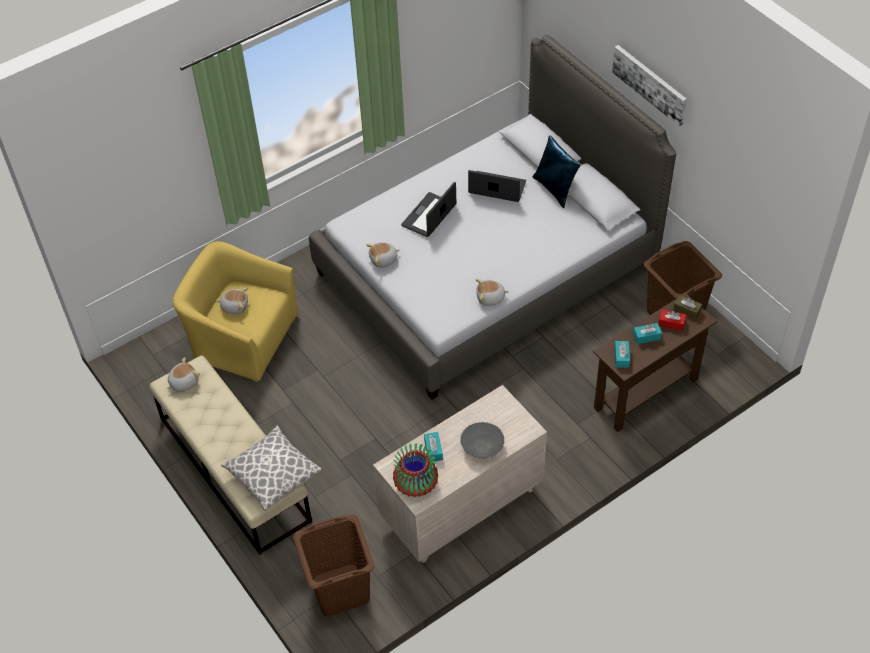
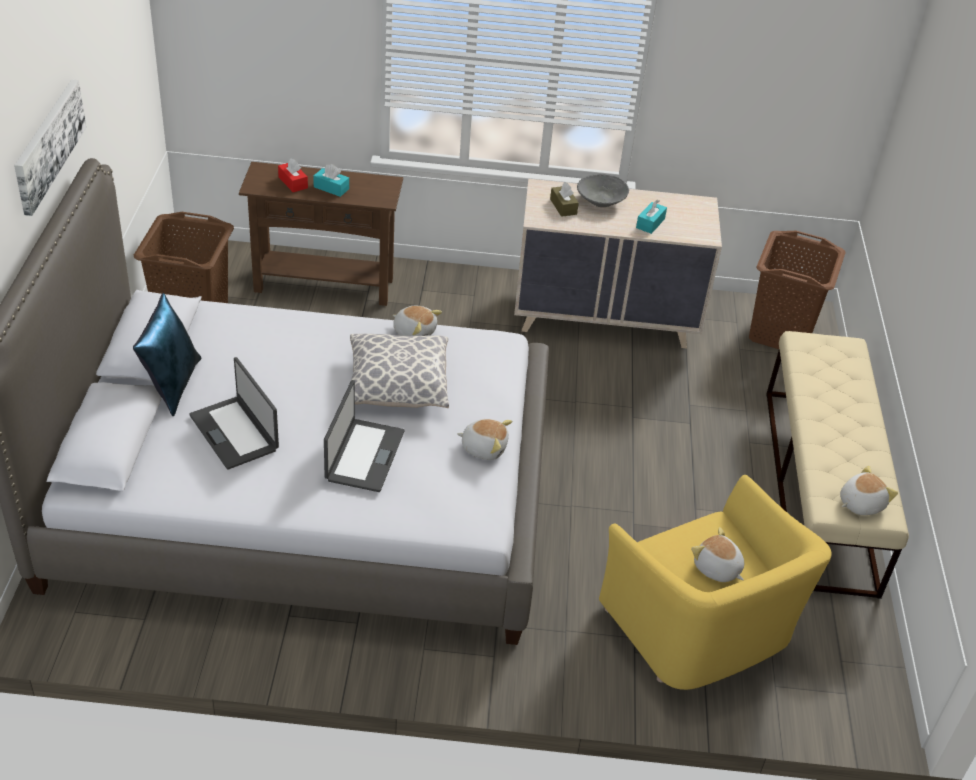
camera: 145 degrees left, 10 degrees down
plush toy [167,357,200,392] -> plush toy turned 150 degrees clockwise [840,466,898,515]
pillow [221,425,322,511] -> pillow moved to [350,334,449,408]
vase [393,443,438,497] -> none
laptop [401,182,456,237] -> laptop turned 60 degrees counterclockwise [324,380,405,492]
turquoise tissue box [614,341,630,368] -> none
brown tissue box [673,295,702,320] -> brown tissue box moved to [550,182,579,217]

